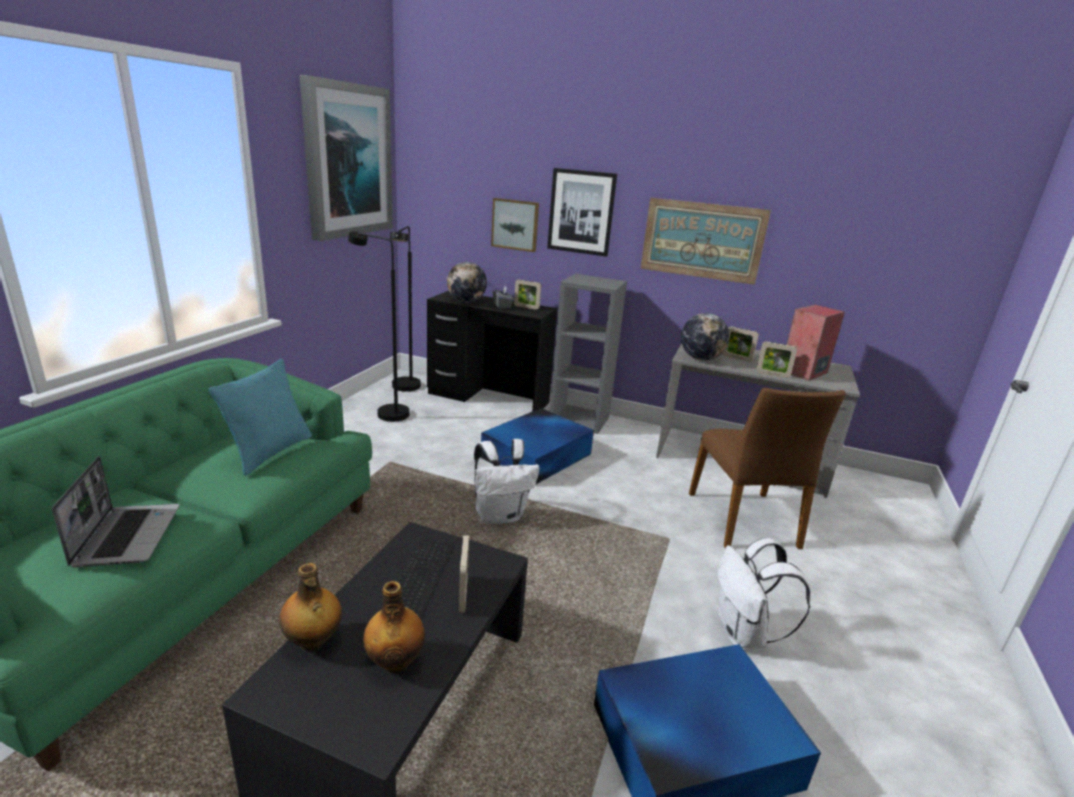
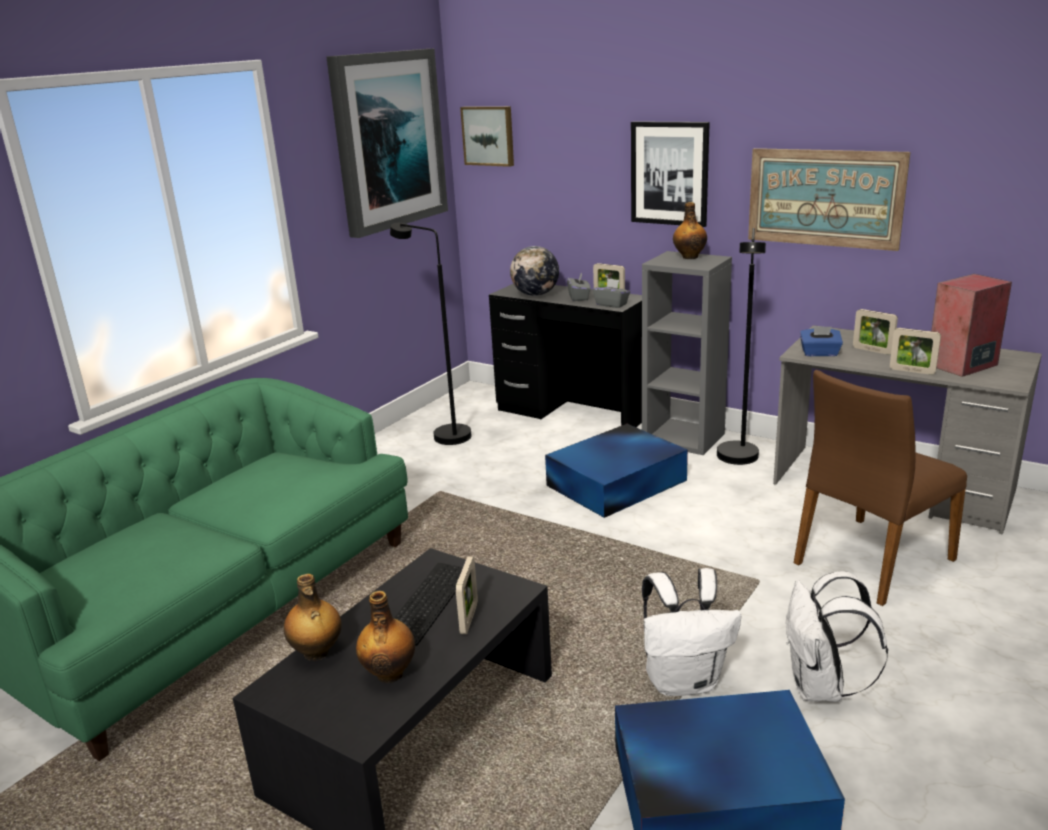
camera: 15 degrees right, 0 degrees up
laptop [52,456,179,568] -> none
turquoise pillow [209,359,312,476] -> none
black floor lamp [390,226,421,392] -> black floor lamp moved to [717,228,766,465]
white backpack [474,439,539,524] -> white backpack moved to [642,568,741,696]
picture [491,198,539,252] -> picture moved to [460,106,514,167]
globe [681,313,729,360] -> blue tissue box [800,326,843,356]
brown chair [689,388,845,549] -> brown chair turned 45 degrees clockwise [794,370,967,606]
none -> grey tissue box [593,278,630,308]
none -> bottle [673,202,707,259]

